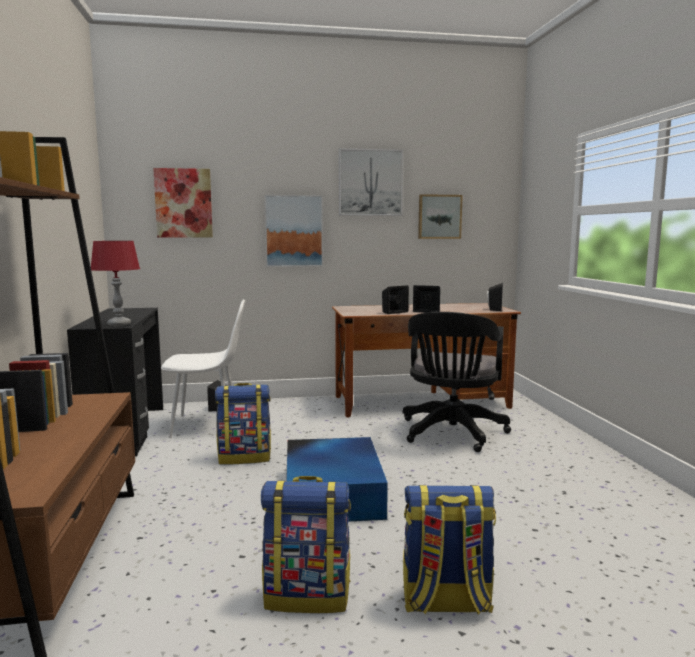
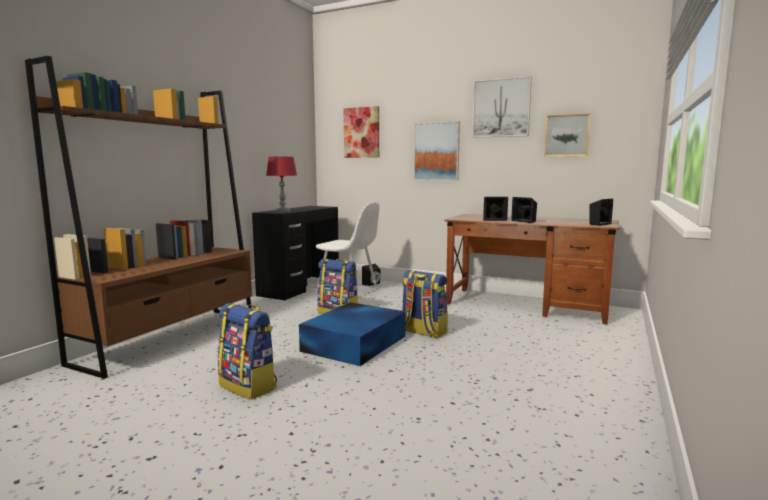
camera: 35 degrees right, 0 degrees up
black office chair [403,312,511,452] -> none
backpack [403,485,496,615] -> backpack moved to [402,270,448,338]

